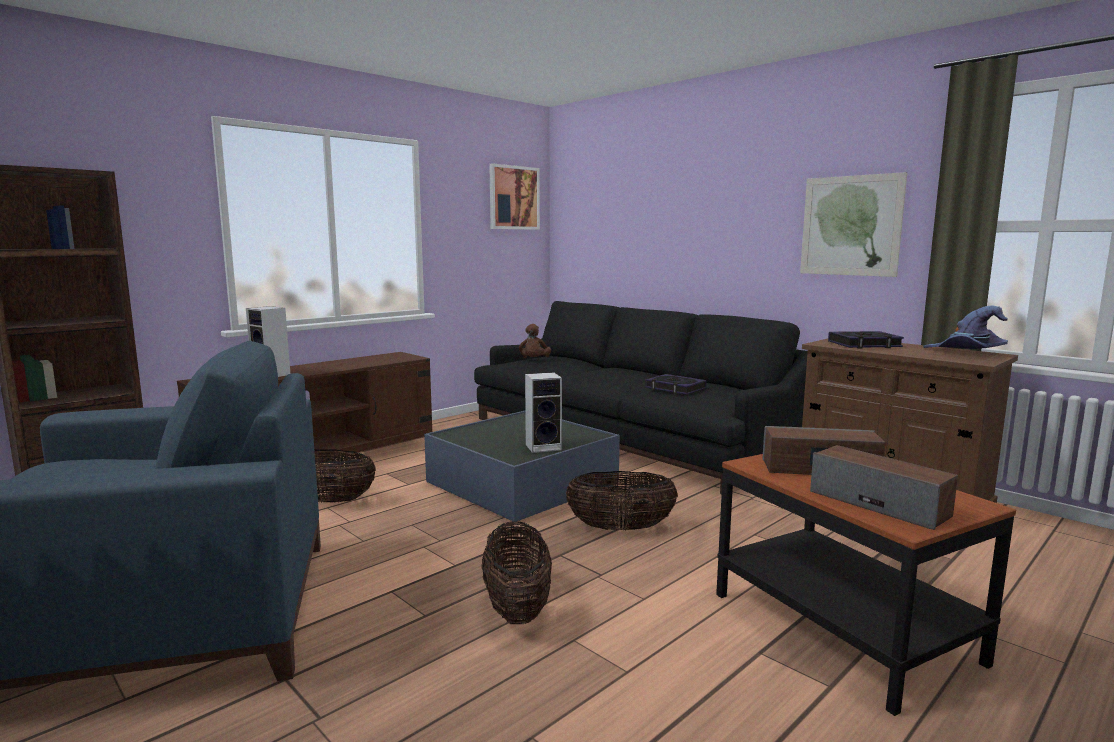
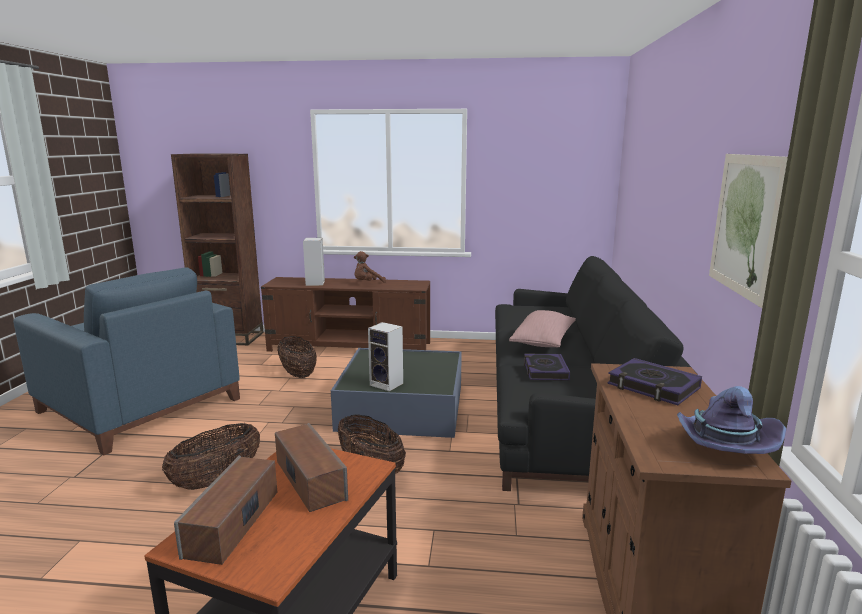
camera: 50 degrees right, 5 degrees up
picture [489,163,540,230] -> none
brown plush toy [519,324,551,358] -> brown plush toy moved to [354,251,386,283]
none -> pink pillow [509,310,576,347]

